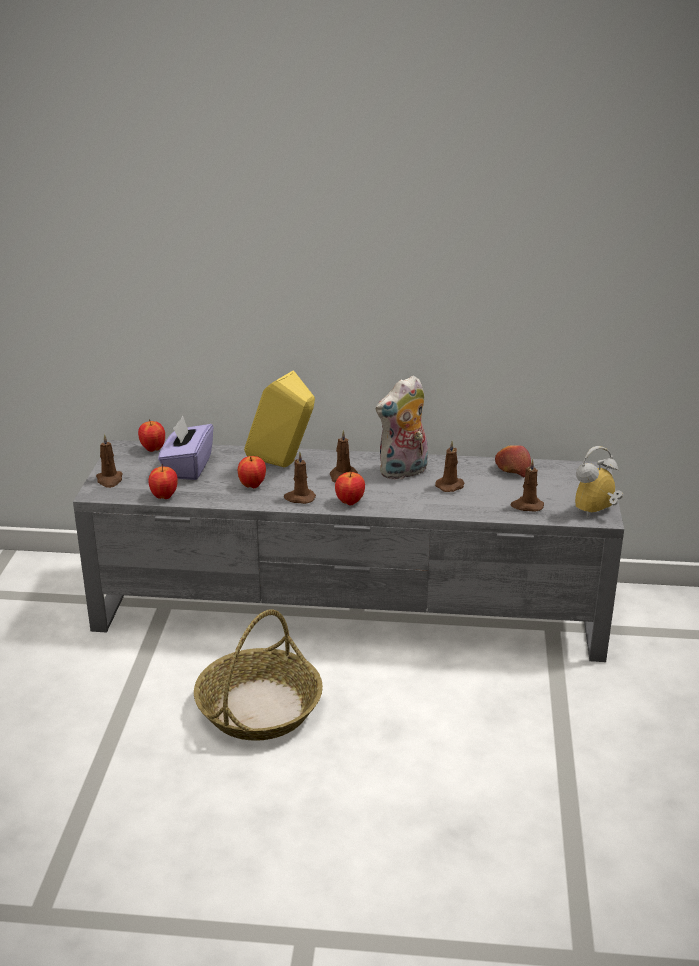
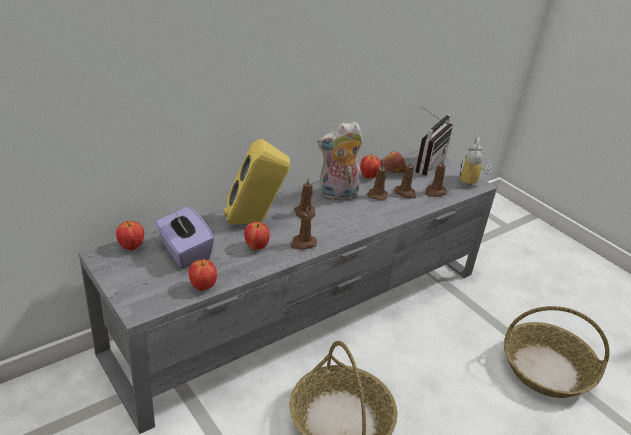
camera: 45 degrees left, 5 degrees up
brown candle [96,434,123,488] -> brown candle moved to [394,159,416,199]
apple [335,470,365,505] -> apple moved to [360,154,381,179]
plush toy [376,375,428,480] -> plush toy turned 60 degrees clockwise [317,121,363,201]
none -> radio [415,106,453,176]
none -> basket [504,306,609,398]

